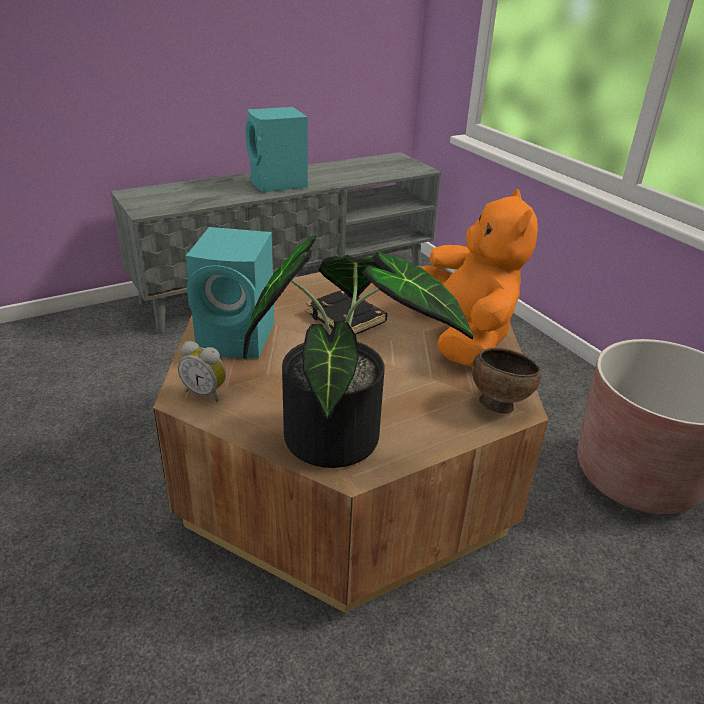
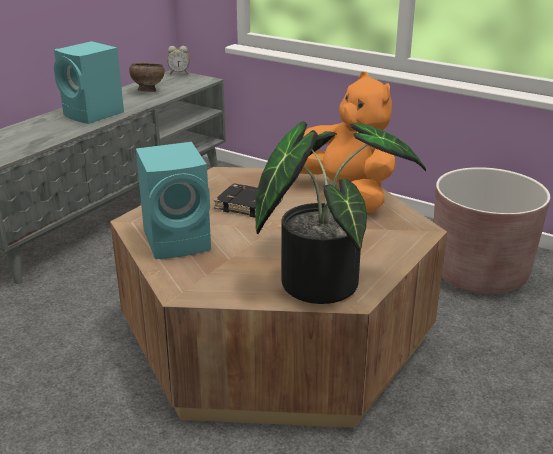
camera: 25 degrees left, 5 degrees down
alarm clock [178,341,226,402] -> alarm clock moved to [167,46,190,75]
brown bowl [472,347,541,414] -> brown bowl moved to [129,63,165,92]

